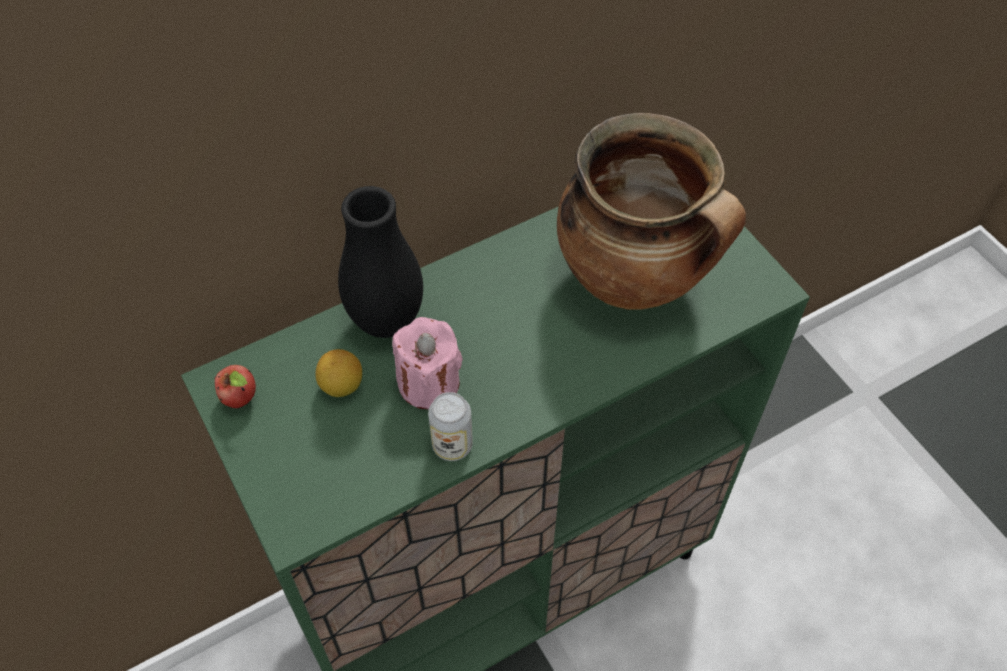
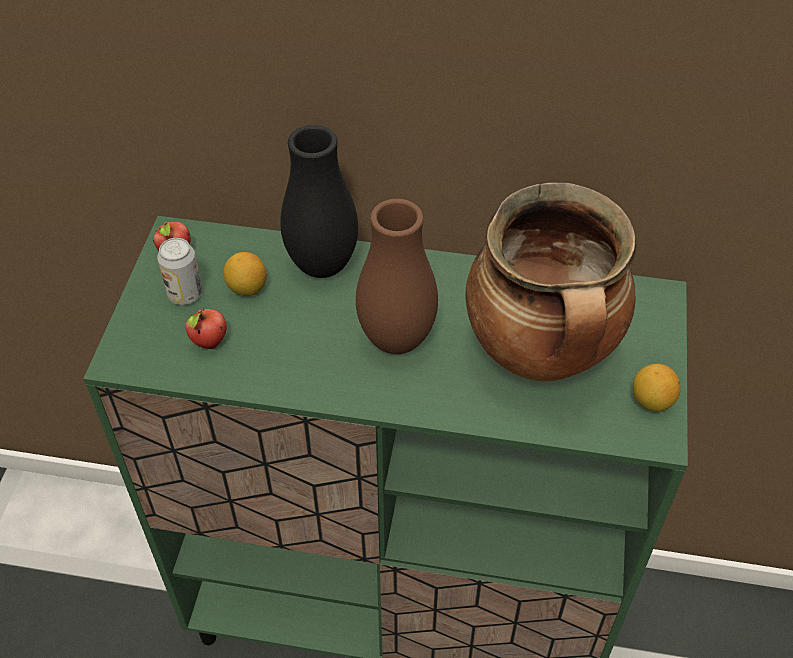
camera: 40 degrees right, 5 degrees down
pink candle [392,317,463,409] -> none
can [428,392,473,461] -> can moved to [157,238,203,305]
none -> apple [186,309,227,349]
none -> brown vase [356,199,438,354]
none -> lemon [633,364,681,412]

